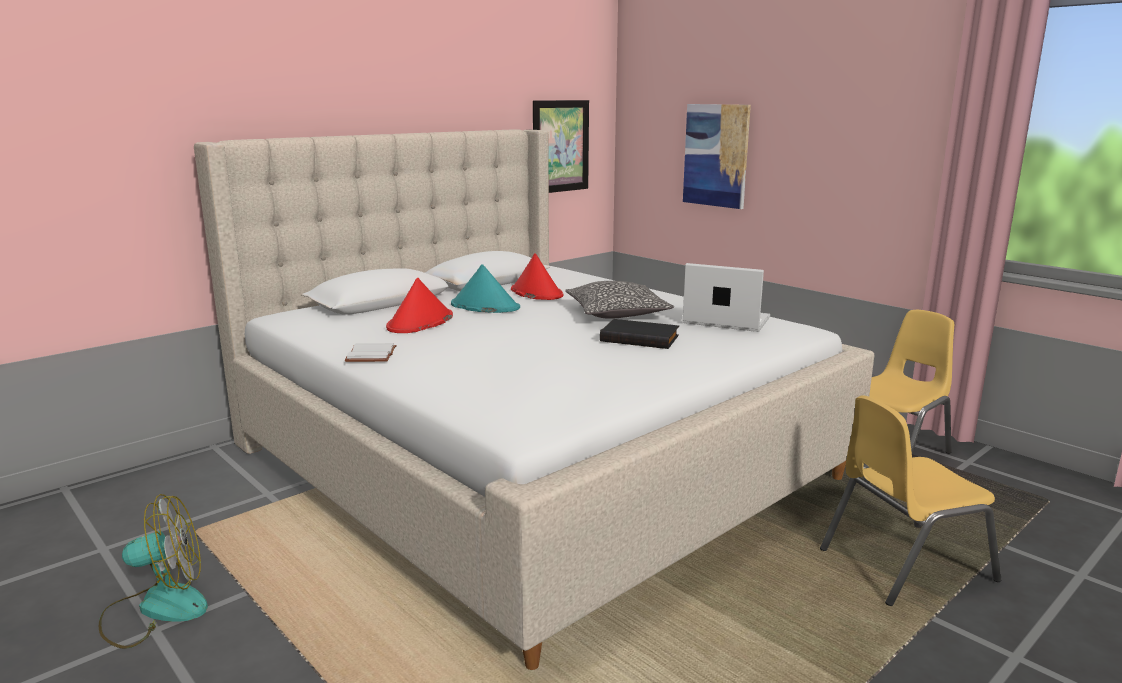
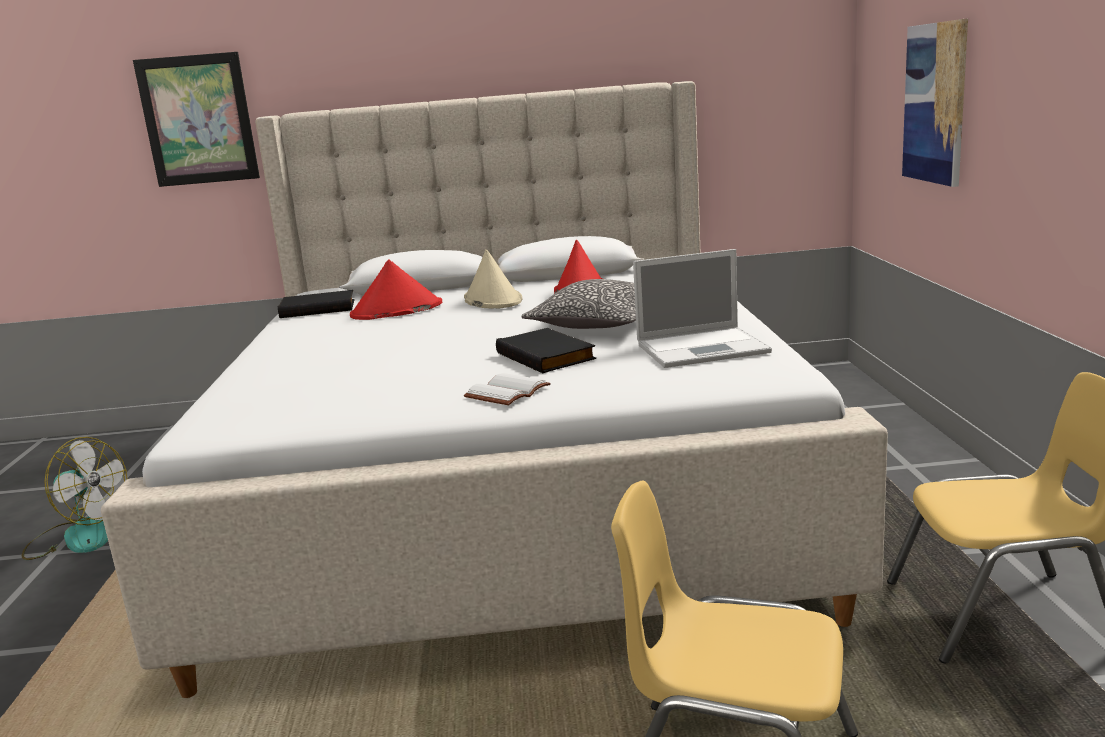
camera: 40 degrees right, 0 degrees up
white book [345,343,397,362] -> white book moved to [464,373,551,405]
turquoise hat [451,264,520,313] -> beige hat [464,249,522,308]
picture [533,100,589,193] -> picture moved to [133,52,260,187]
laptop [683,263,770,332] -> laptop turned 105 degrees clockwise [633,249,772,368]
none -> black book [278,290,355,318]

